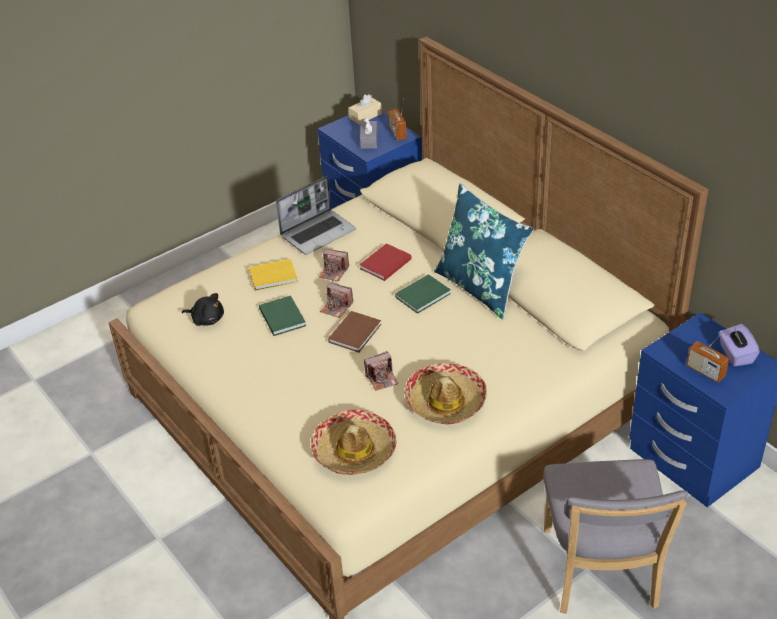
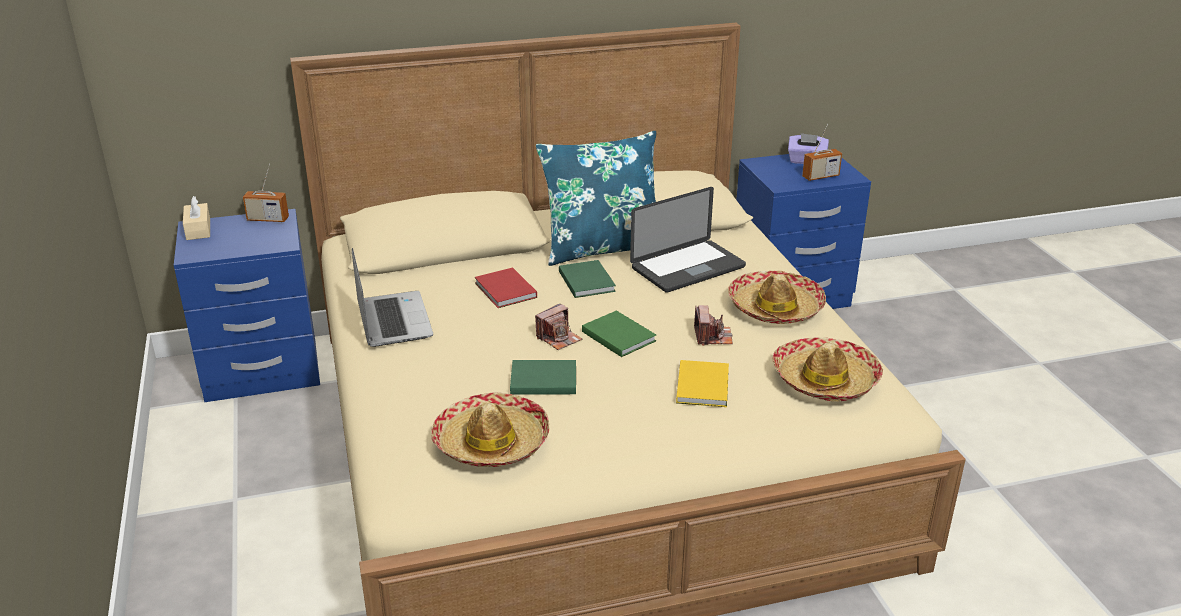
camera: 70 degrees left, 10 degrees down
black plush toy [182,293,224,326] -> hat [431,392,549,467]
yellow book [249,259,298,291] -> yellow book moved to [676,360,729,407]
camera [319,249,349,281] -> none
brown book [328,311,381,353] -> green book [582,310,656,357]
grey tissue box [360,118,378,149] -> none
grey chair [543,459,688,614] -> none
none -> laptop [630,187,746,293]

